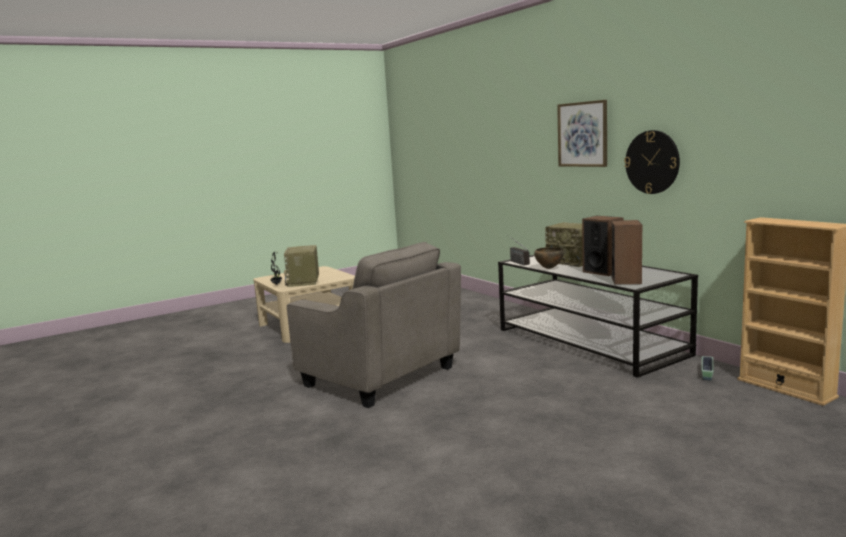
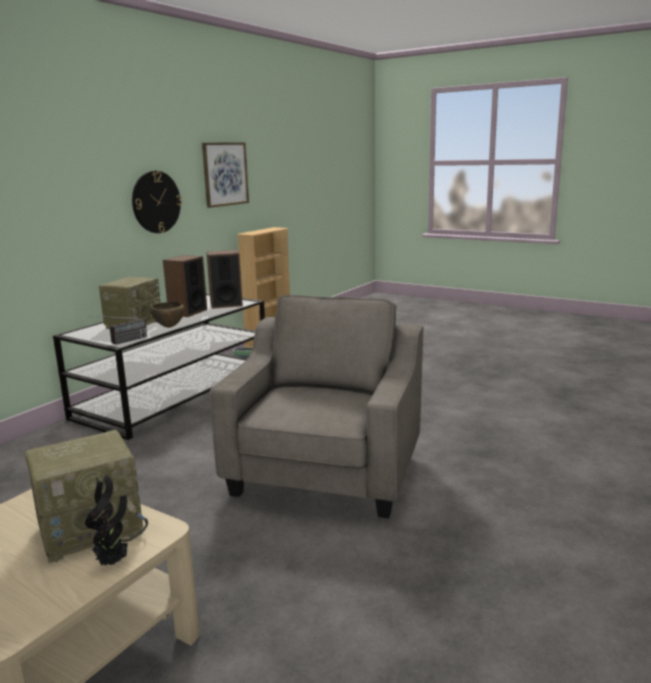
camera: 115 degrees left, 5 degrees up
picture [557,100,607,167] -> picture moved to [202,142,249,208]

